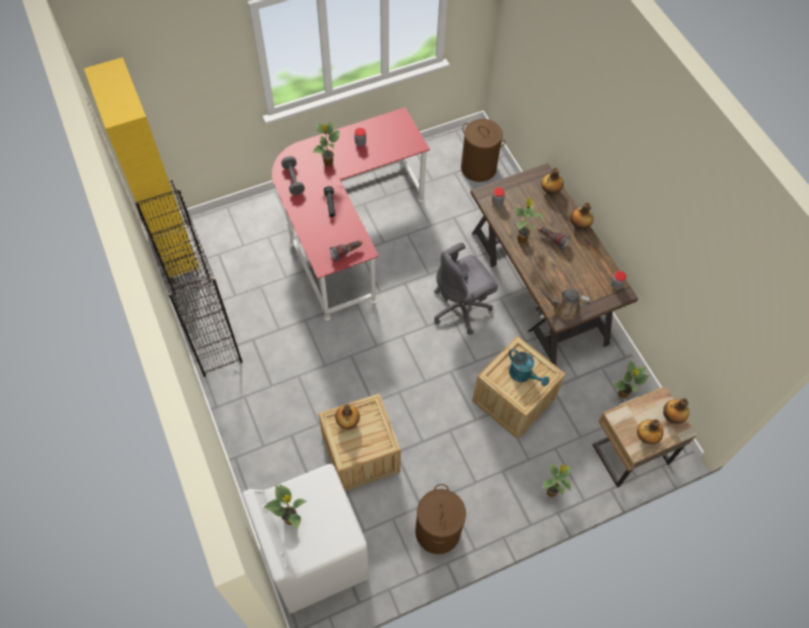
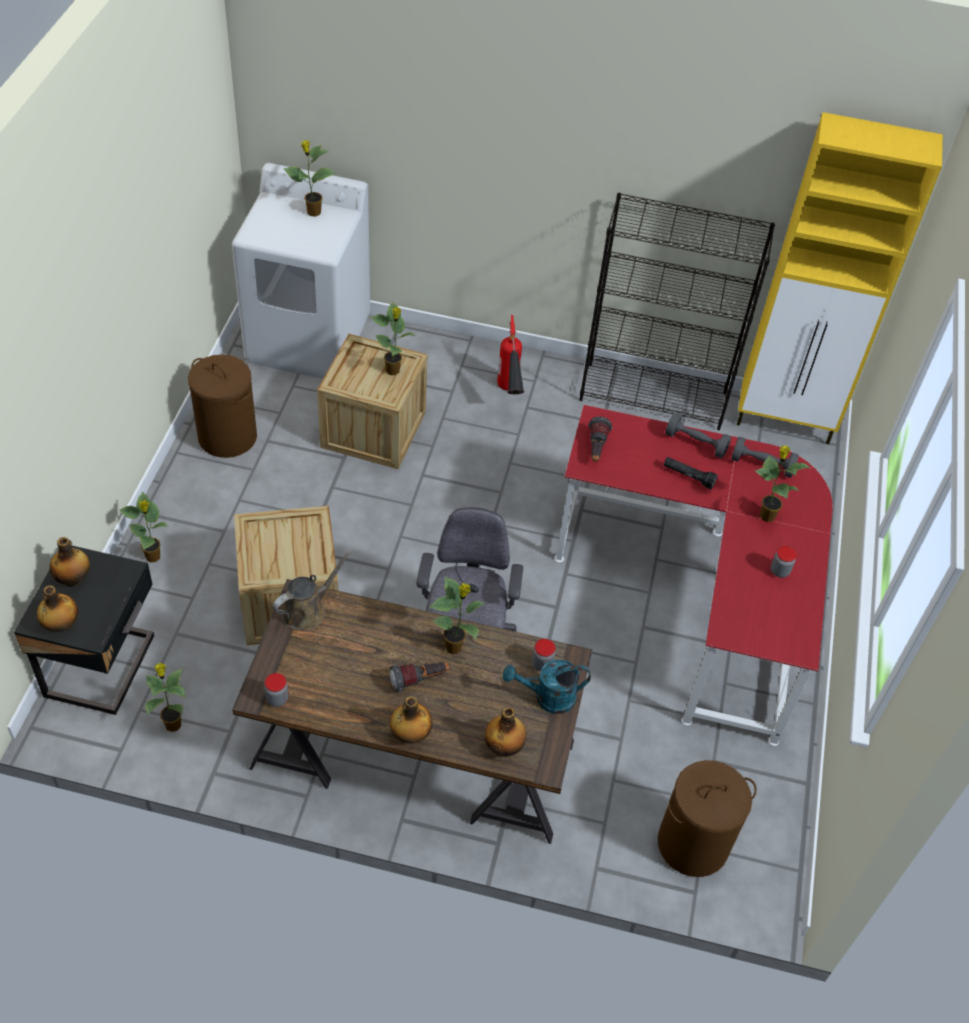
camera: 125 degrees right, 10 degrees down
bottle [335,404,360,429] -> potted plant [370,301,415,375]
turquoise watering can [509,348,549,386] -> turquoise watering can moved to [503,659,591,714]
beige nightstand [593,386,697,488] -> black nightstand [14,545,154,715]
none -> fire extinguisher [497,315,524,394]
none -> grey dumbbell [665,413,731,458]

